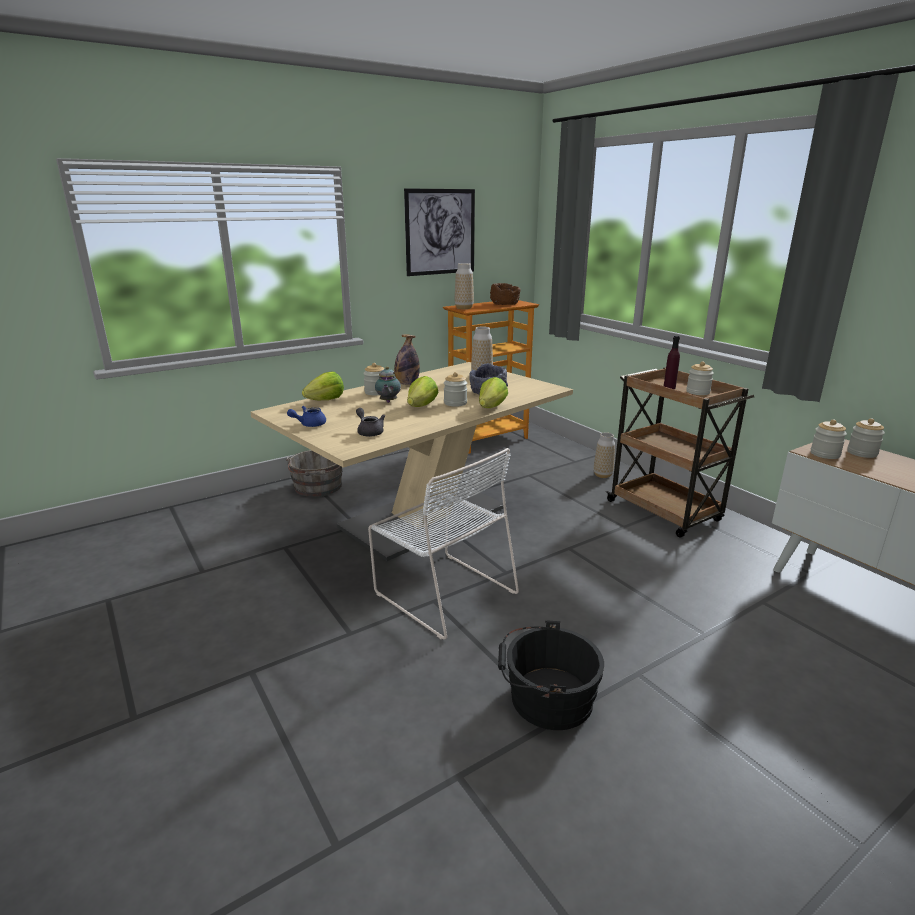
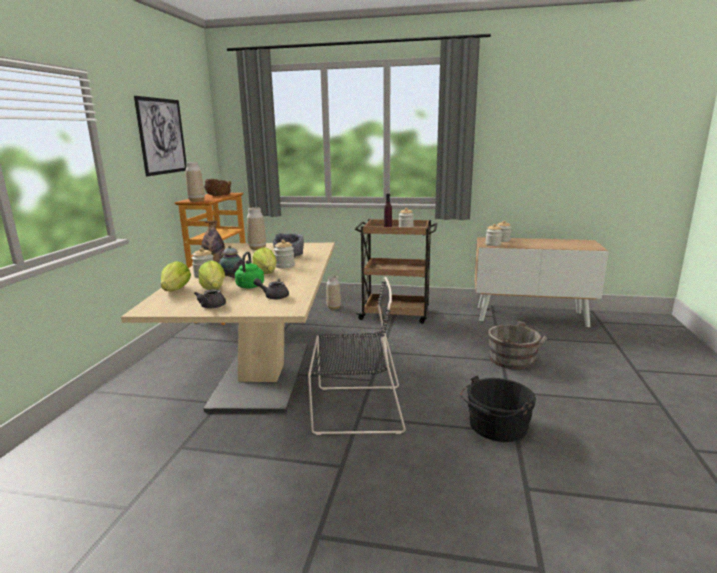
camera: 45 degrees left, 5 degrees down
grey bucket [286,450,343,497] -> grey bucket moved to [487,321,547,370]
blue teapot [287,406,326,427] -> grey teapot [194,289,226,308]
white chair [368,448,519,640] -> black chair [308,277,406,435]
lettuce [479,377,508,408] -> lettuce moved to [198,261,225,290]
none -> green kettle [235,252,264,289]

